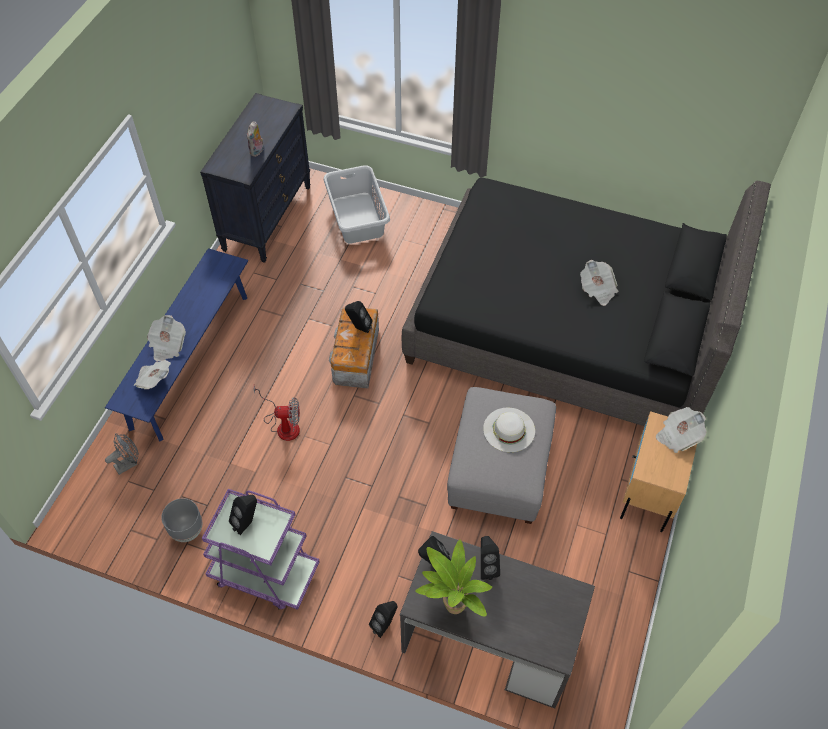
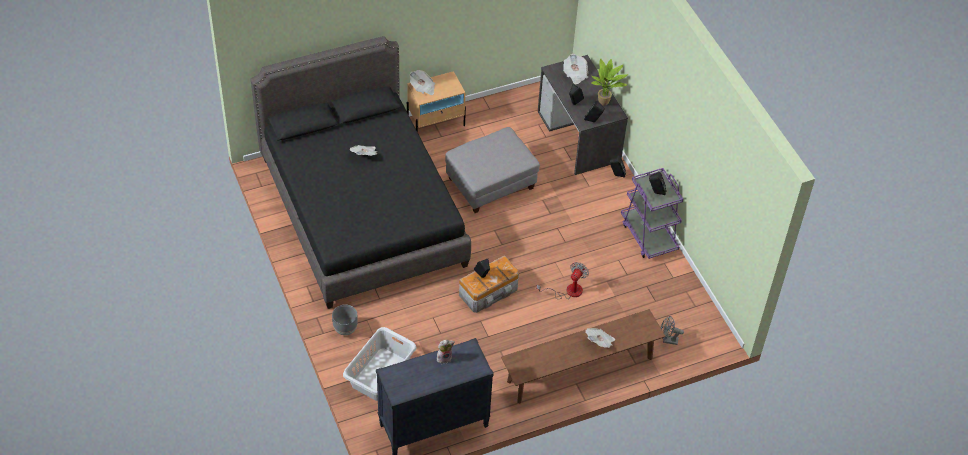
camera: 135 degrees left, 5 degrees down
blue bench [105,248,248,441] -> brown bench [501,309,665,404]
newspaper [134,360,171,389] -> newspaper moved to [563,54,588,84]
grey planter [161,498,202,542] -> grey planter moved to [332,304,358,335]
fan [254,386,300,441] -> fan turned 75 degrees clockwise [536,262,589,299]
white hat [483,408,535,452] -> none

